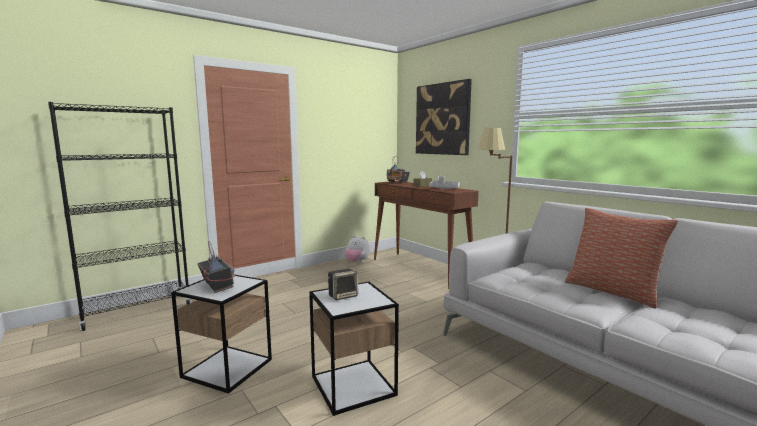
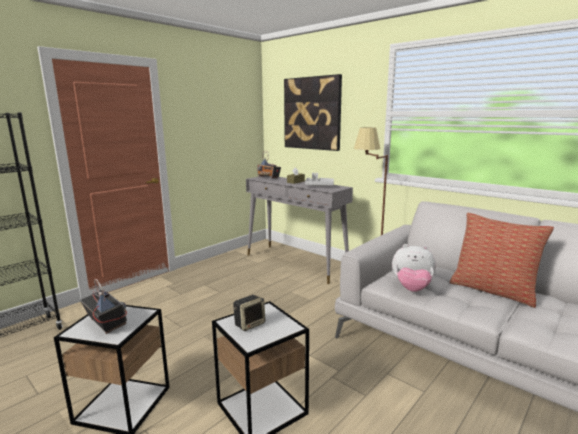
camera: 10 degrees left, 5 degrees up
plush toy [344,236,370,262] -> plush toy moved to [392,244,436,292]
brown console table [374,181,479,289] -> grey console table [246,176,353,284]

